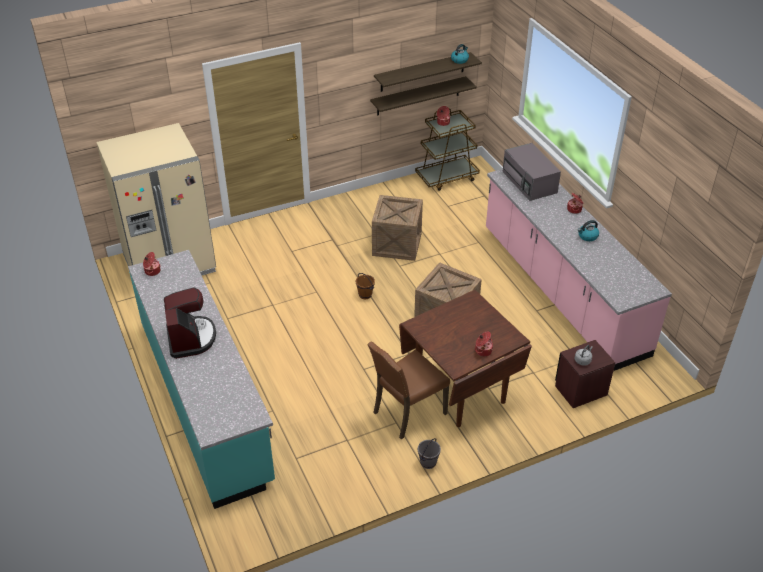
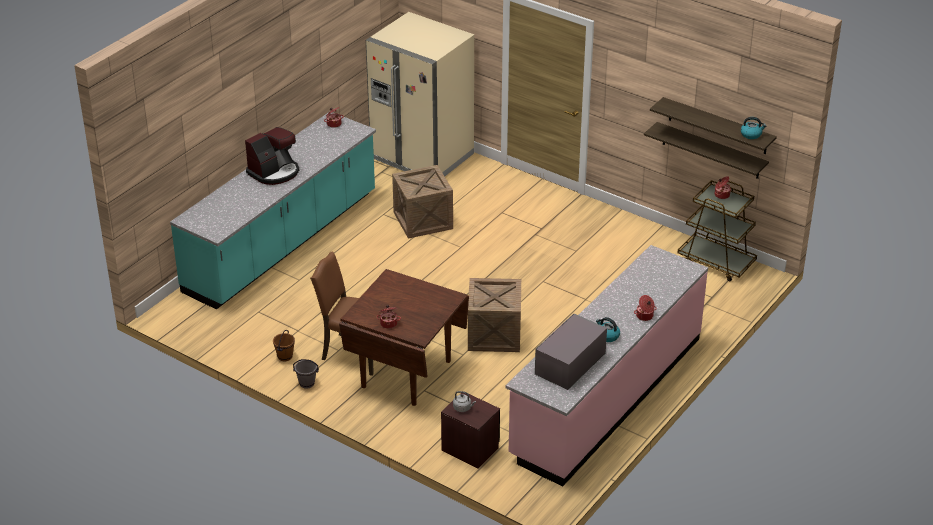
camera: 60 degrees right, 5 degrees down
brown bucket [356,273,375,299] -> brown bucket moved to [273,330,295,361]
crate [372,195,423,261] -> crate moved to [392,165,453,239]
grey microwave [502,143,561,201] -> grey microwave moved to [535,313,607,390]

